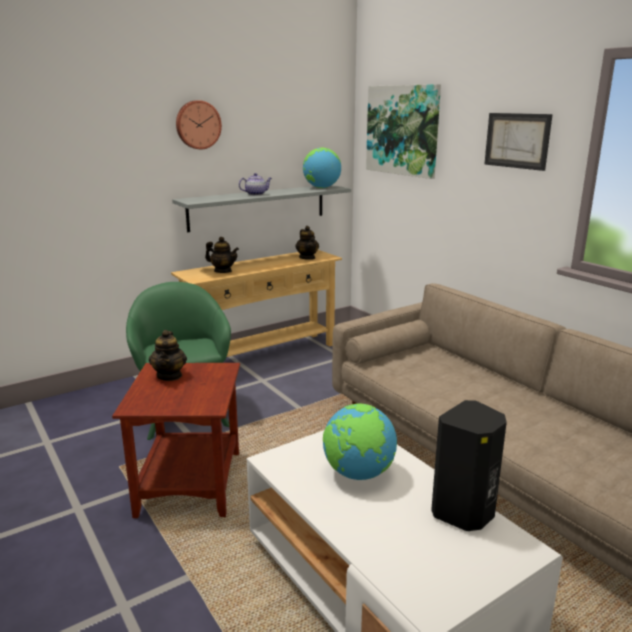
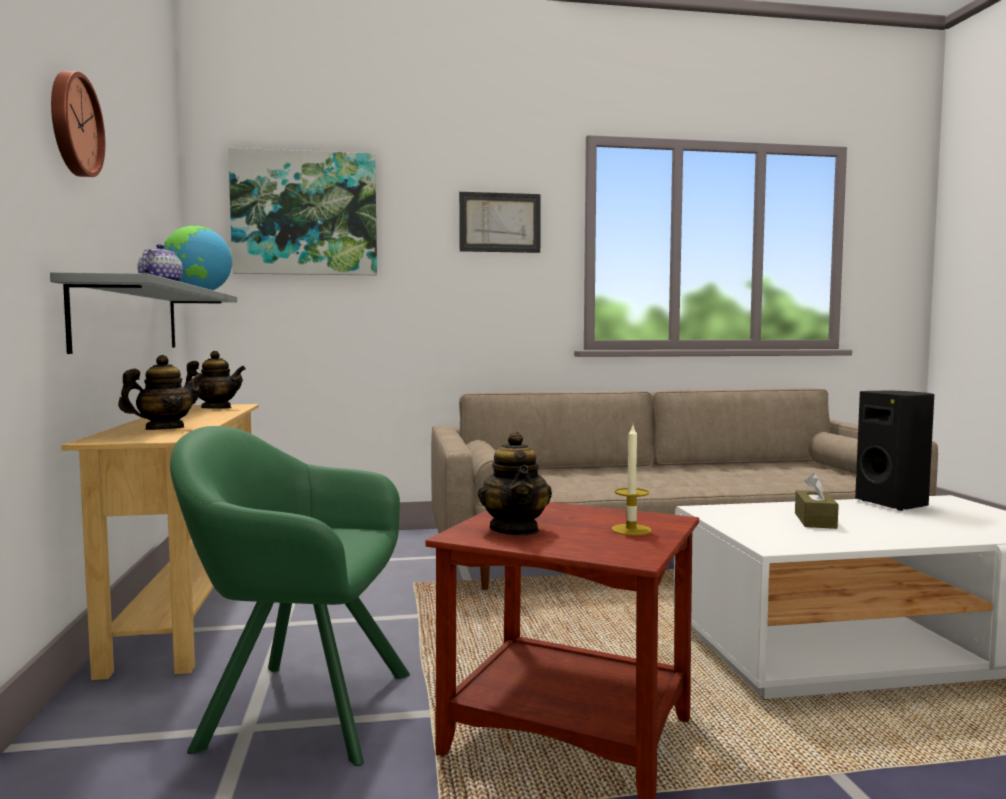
camera: 65 degrees left, 15 degrees down
teapot [149,330,187,381] -> teapot turned 60 degrees clockwise [478,431,552,536]
globe [323,404,397,480] -> brown tissue box [795,473,839,529]
none -> candle [611,426,651,536]

